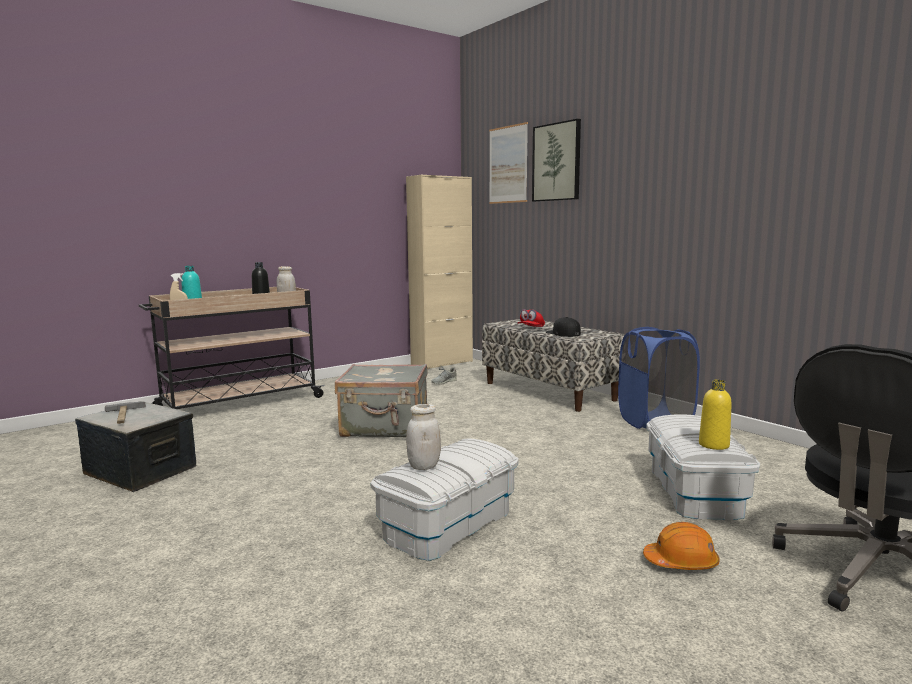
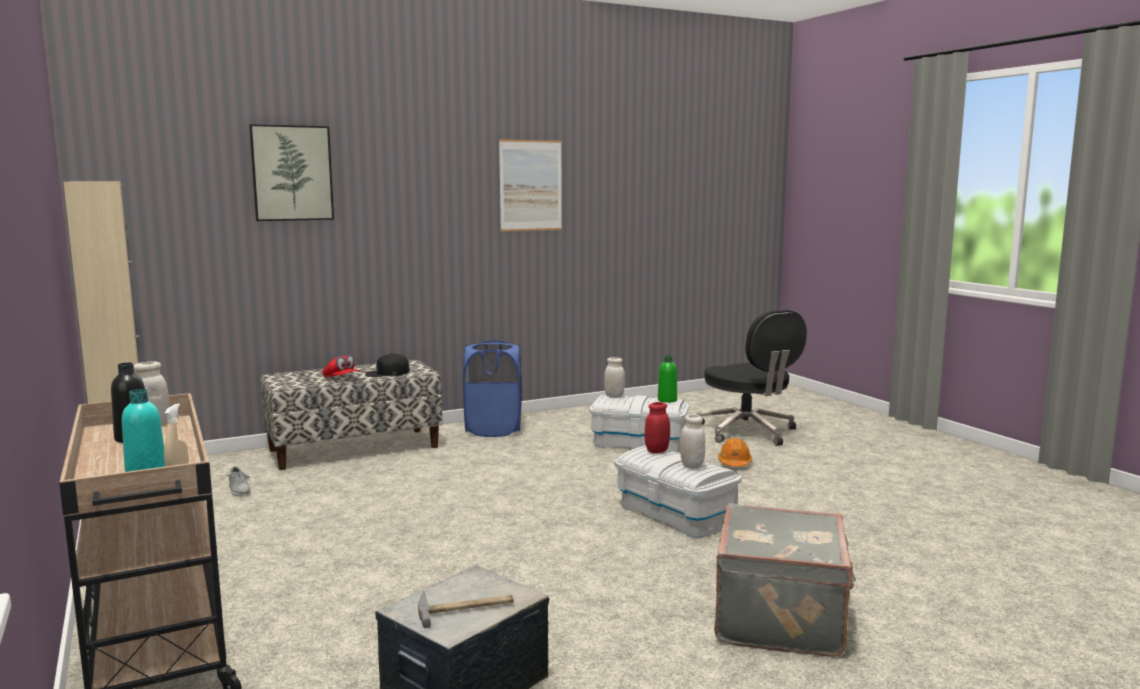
camera: 80 degrees left, 0 degrees up
grey suitcase [335,364,427,437] -> grey suitcase moved to [714,503,856,657]
picture [489,122,528,204] -> picture moved to [499,139,562,231]
yellow bottle [699,380,732,450] -> green bottle [658,355,677,403]
none -> white jar [604,357,625,398]
none -> red jar [645,402,670,453]

